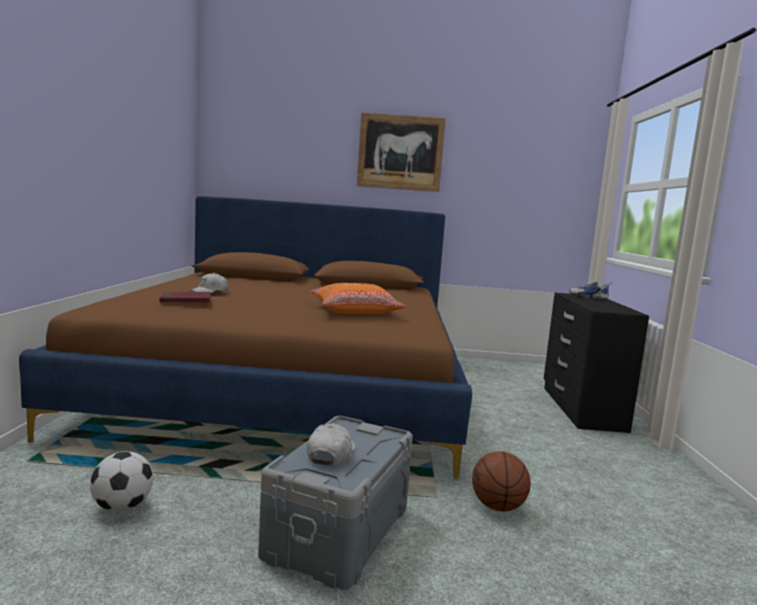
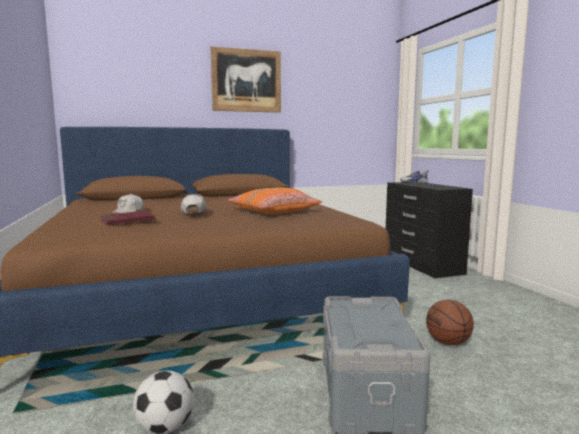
camera: 20 degrees left, 0 degrees up
white cap [307,424,356,465] -> white cap moved to [181,194,207,213]

